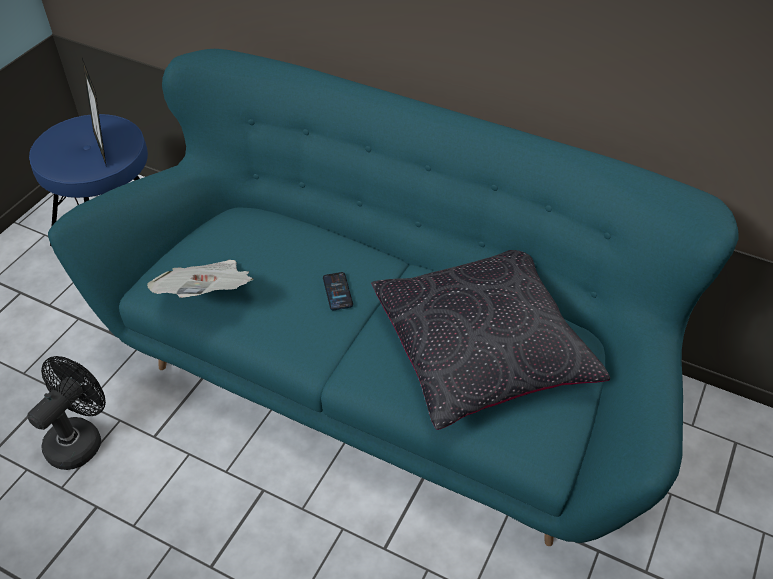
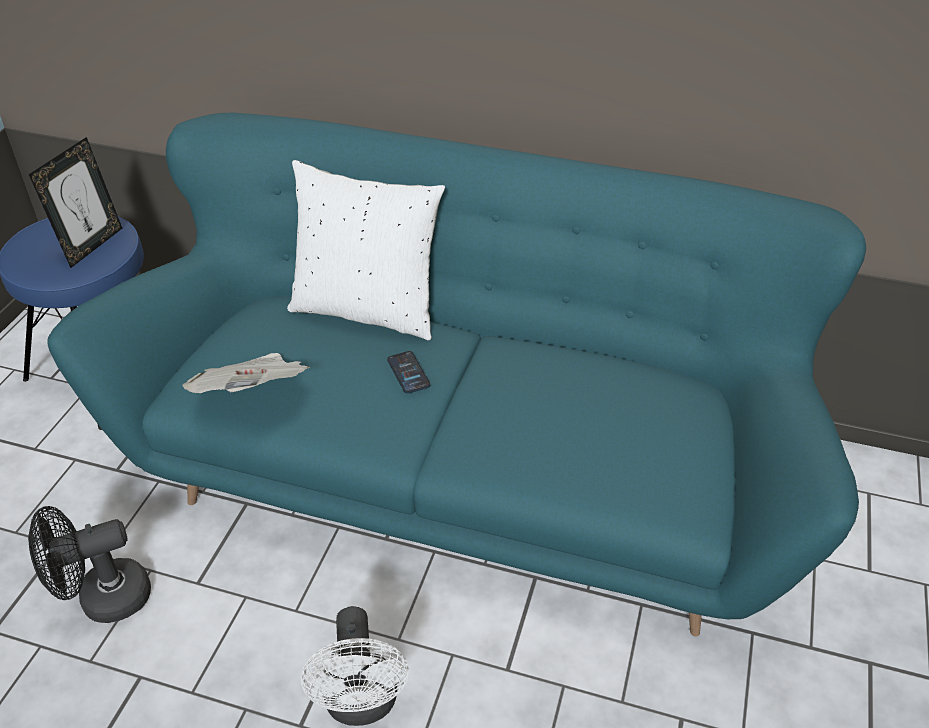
camera: 10 degrees left, 5 degrees down
black fan [28,356,106,470] -> black fan turned 135 degrees counterclockwise [28,506,151,623]
picture frame [82,58,107,167] -> picture frame turned 120 degrees counterclockwise [29,137,122,268]
black pillow [371,250,610,430] -> none
none -> white pillow [287,160,445,340]
none -> white fan [301,606,409,726]

